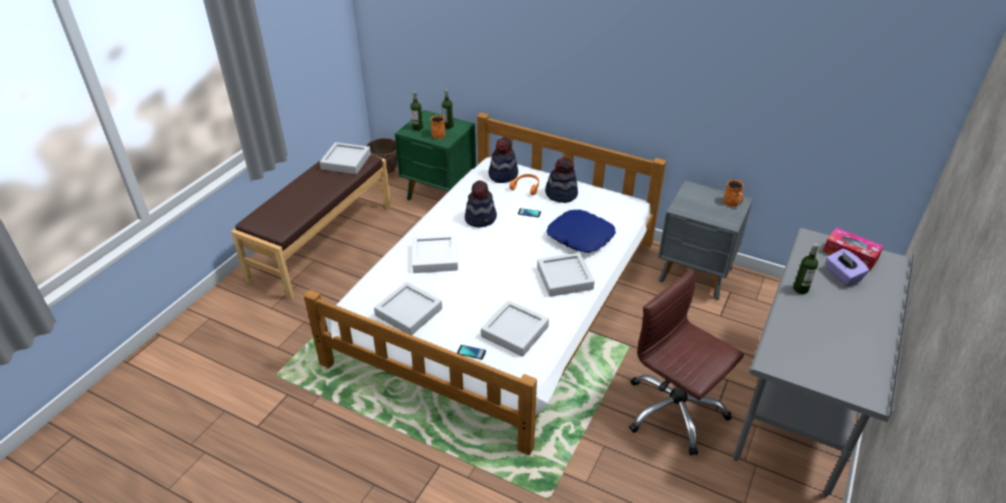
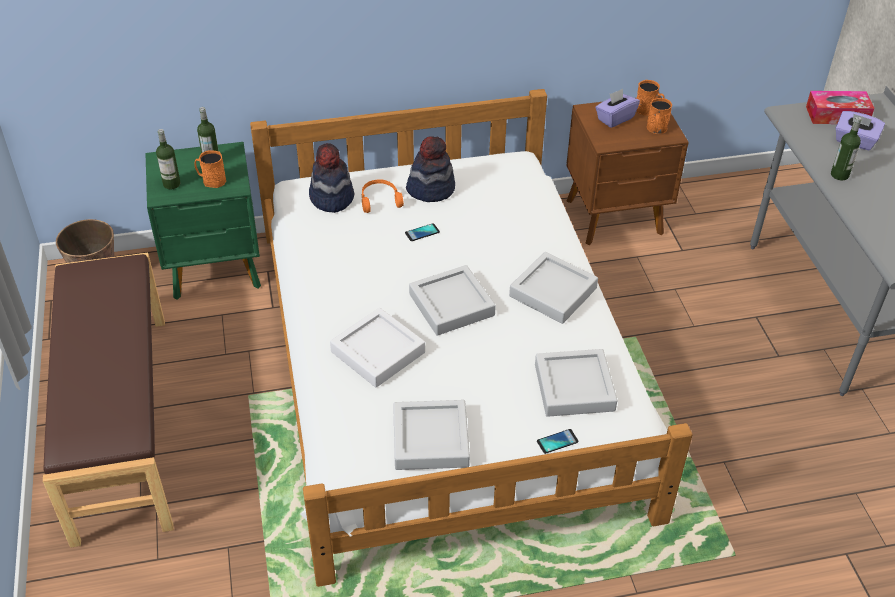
camera: 40 degrees left, 5 degrees up
grey tray [320,142,371,174] -> grey tray moved to [409,265,496,336]
hat [465,180,497,227] -> none
blue pillow [546,210,616,253] -> none
brown office chair [629,269,744,455] -> none
grey nightstand [659,181,753,300] -> brown nightstand [566,95,689,245]
none -> purple tissue box [595,89,640,128]
none -> orange mug [647,98,672,134]

